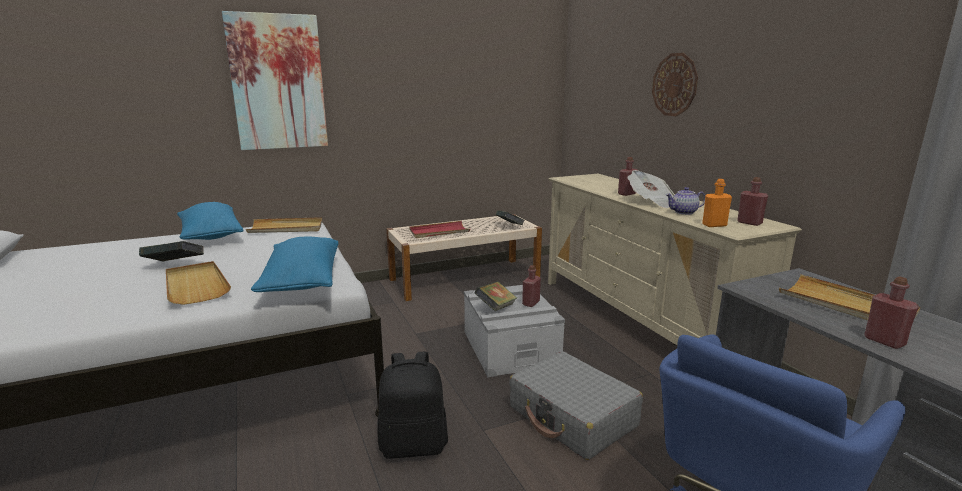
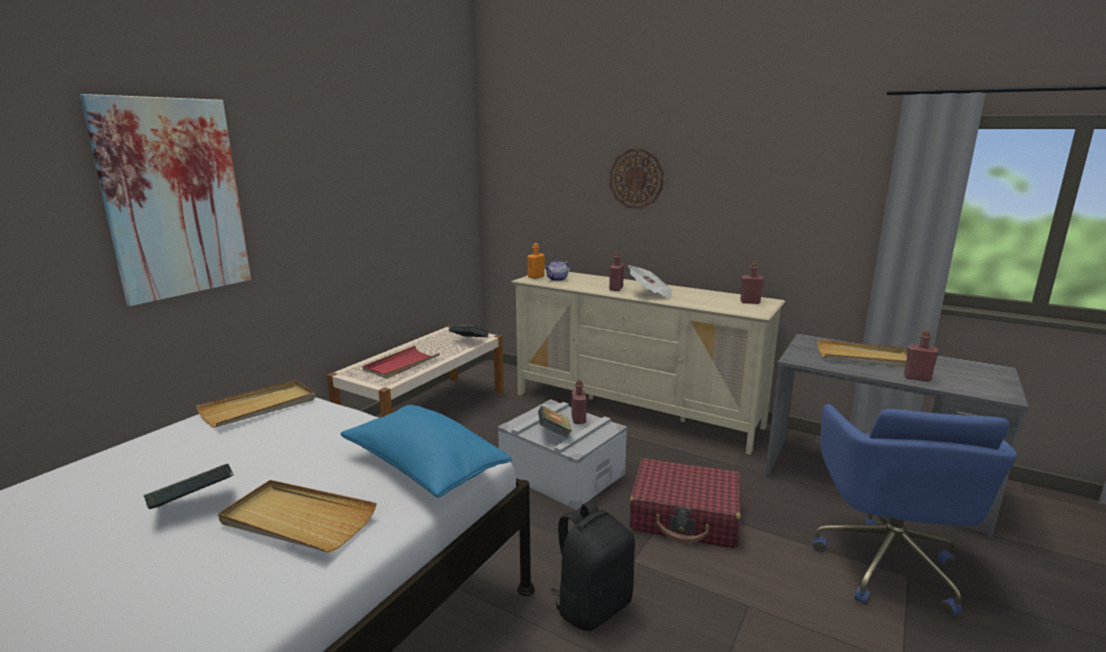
camera: 35 degrees left, 0 degrees up
blue pillow [177,202,244,240] -> none
grey suitcase [509,351,643,460] -> red suitcase [629,458,741,548]
teapot [666,187,706,215] -> teapot moved to [545,259,570,281]
orange bottle [702,179,732,227] -> orange bottle moved to [527,243,544,279]

